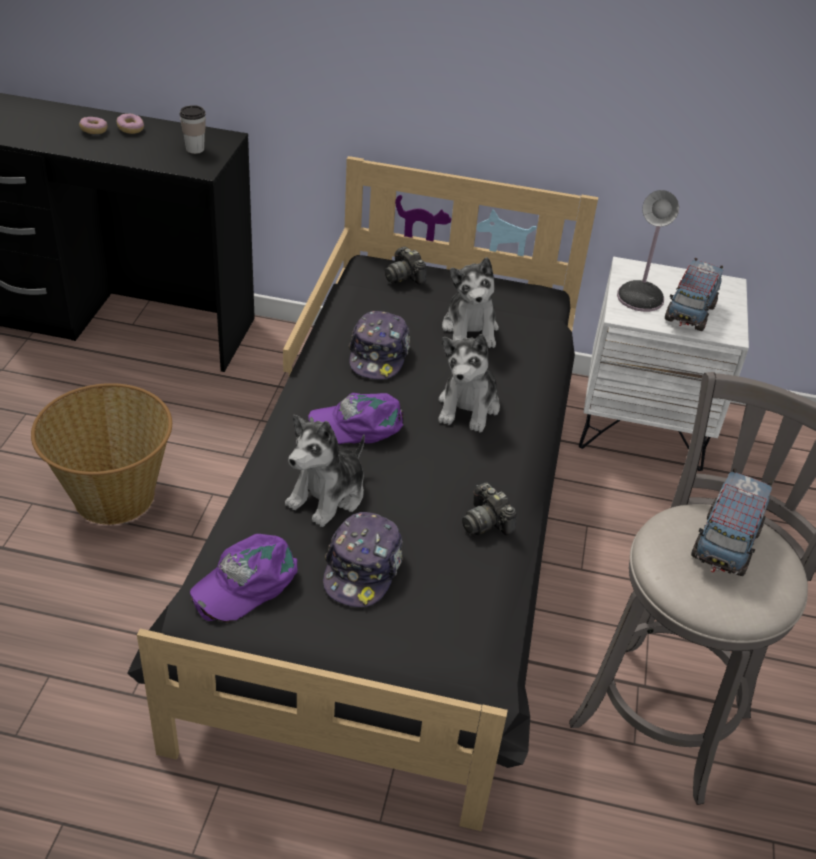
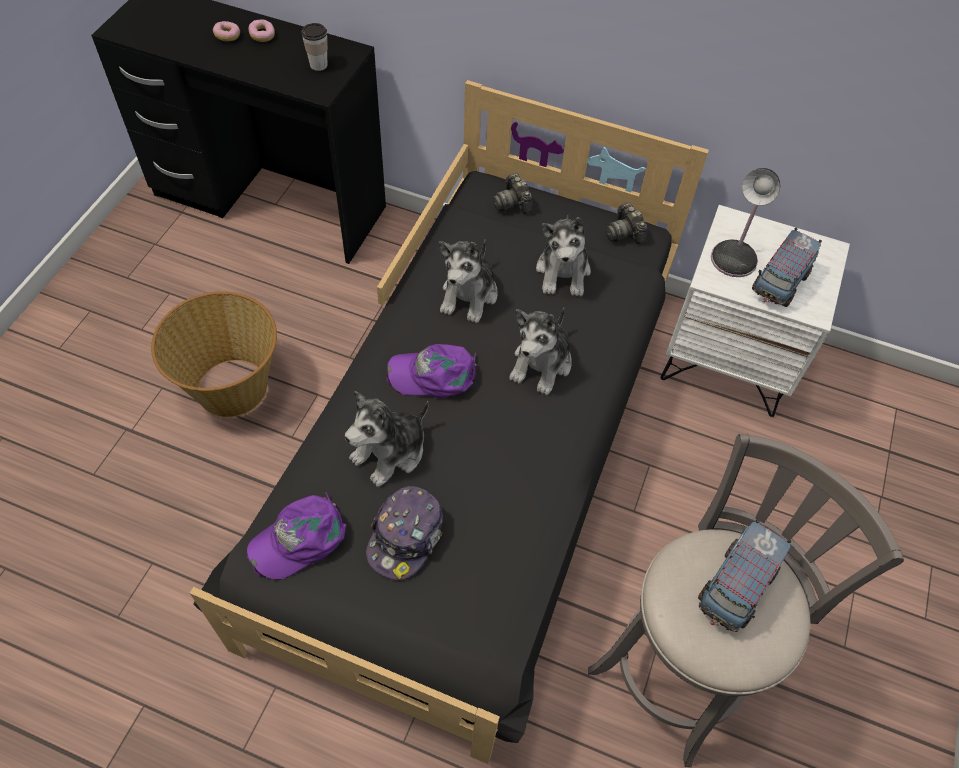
camera: 10 degrees right, 15 degrees up
cap [349,311,410,380] -> plush toy [439,239,498,323]
camera [462,482,517,535] -> camera moved to [606,202,647,244]

